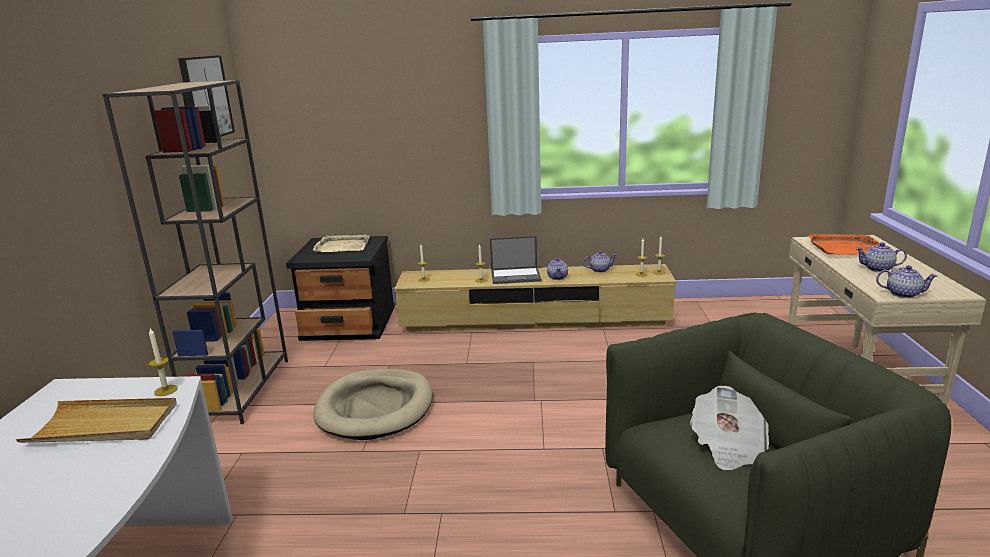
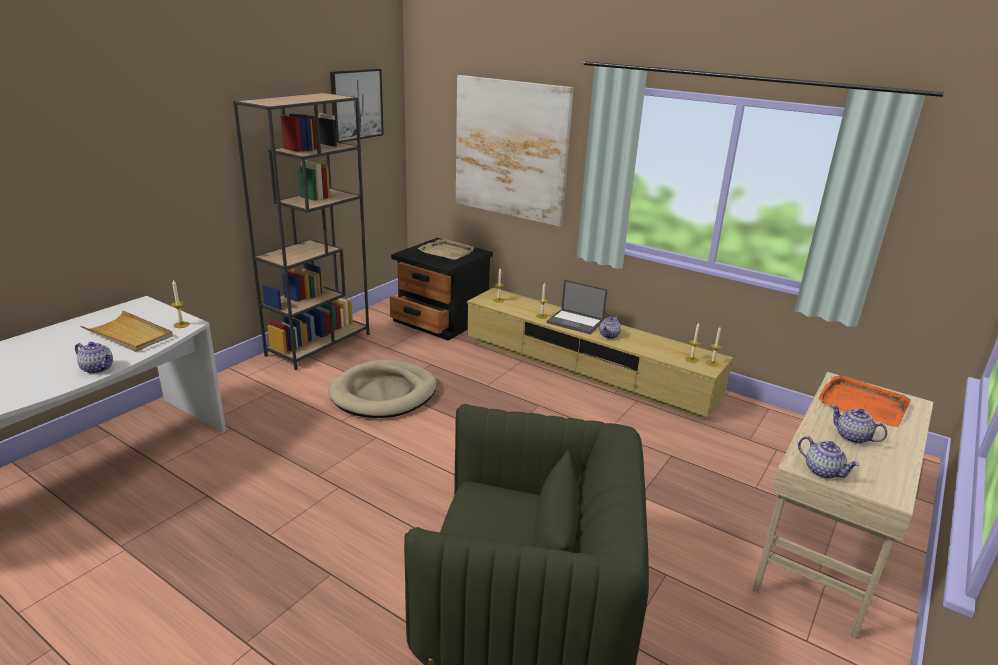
camera: 30 degrees right, 5 degrees up
teapot [583,251,616,273] -> teapot moved to [75,342,113,374]
newspaper [690,386,769,470] -> none
none -> picture [456,75,573,227]

